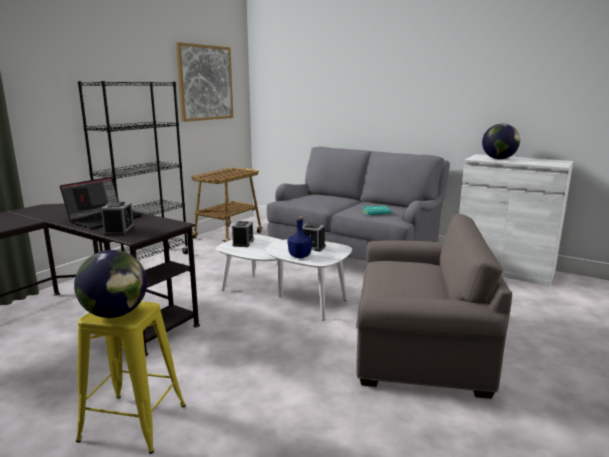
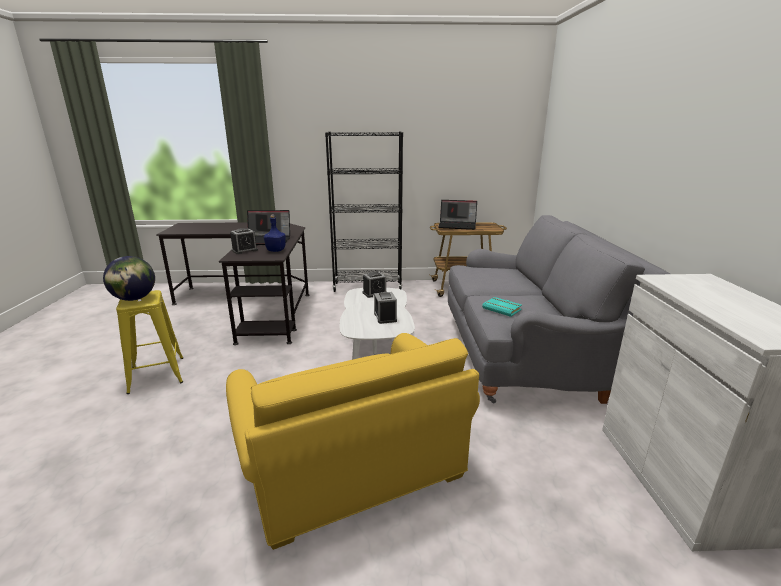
camera: 55 degrees right, 5 degrees up
picture [176,42,233,122] -> none
blue bottle [287,216,312,258] -> blue bottle moved to [264,215,286,252]
grey armchair [356,214,512,399] -> yellow armchair [226,333,480,550]
globe [482,124,520,159] -> none
none -> laptop [438,200,477,230]

